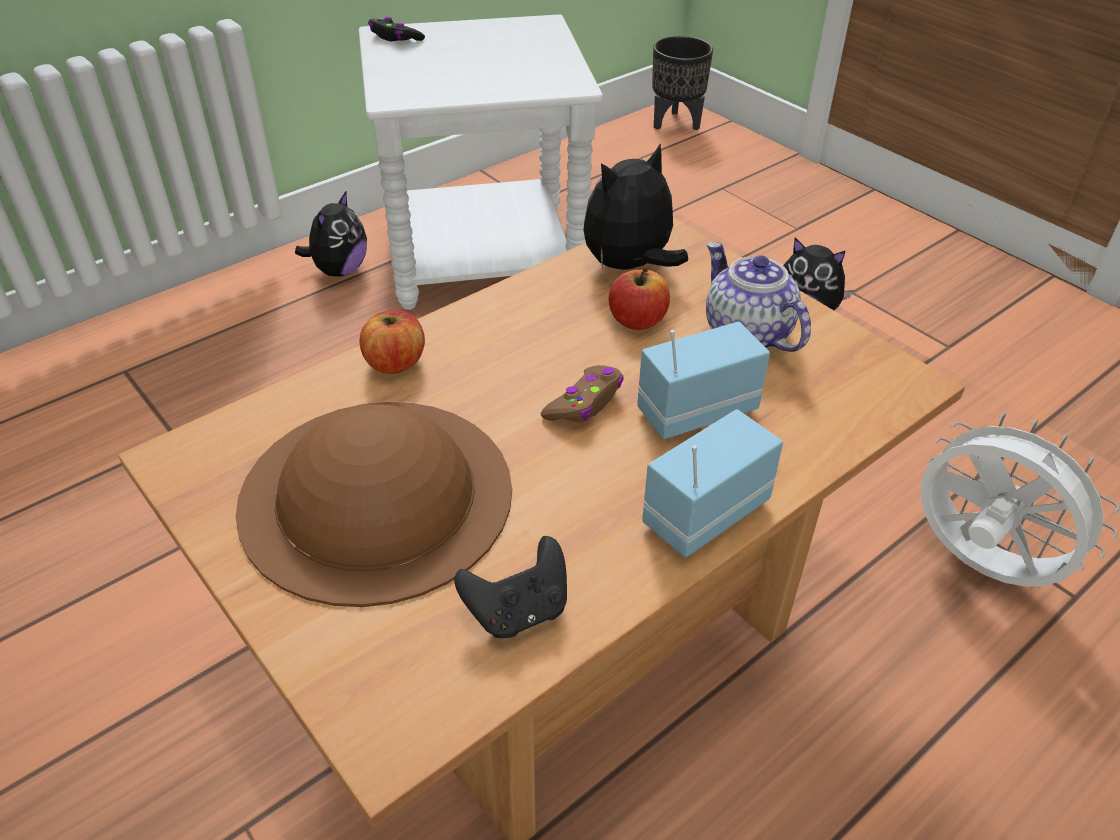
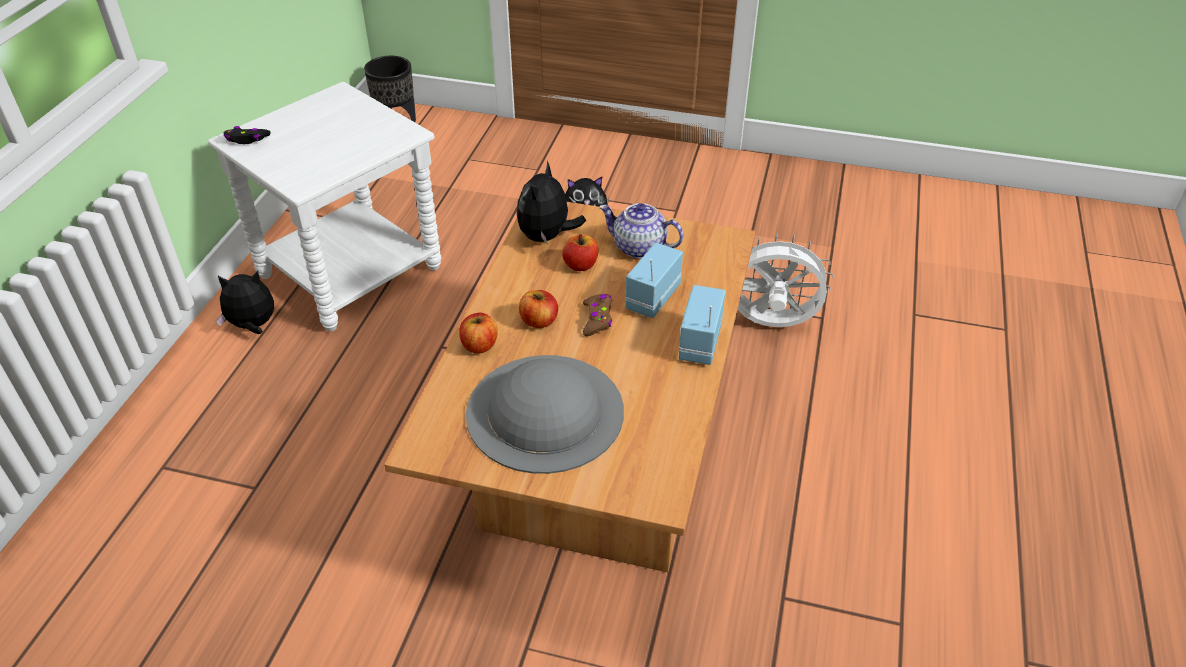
camera: 35 degrees left, 0 degrees up
brown hat [236,402,512,607] -> grey hat [466,355,624,474]
plush toy [295,190,367,277] -> plush toy turned 90 degrees counterclockwise [216,271,274,334]
black game controller [454,536,567,638] -> none
none -> apple [519,290,558,328]

